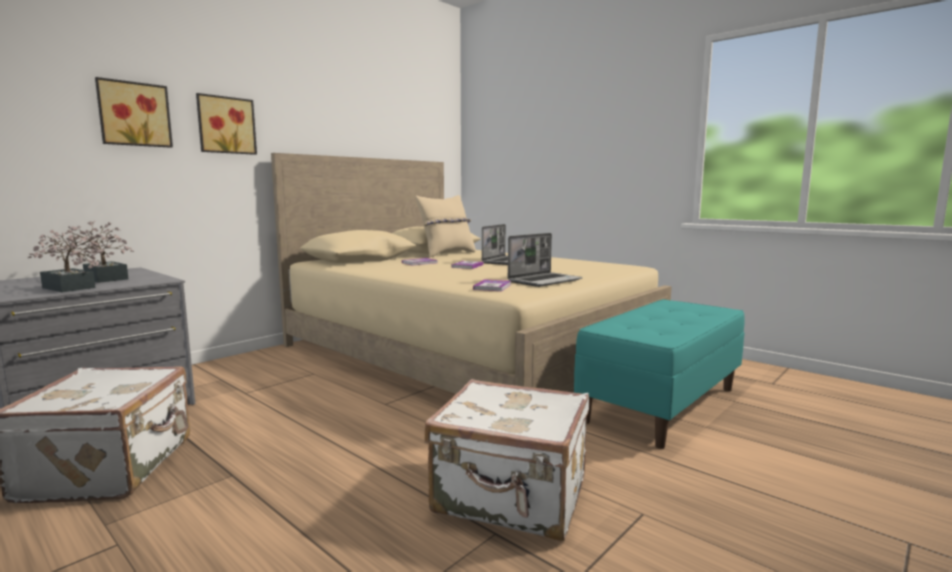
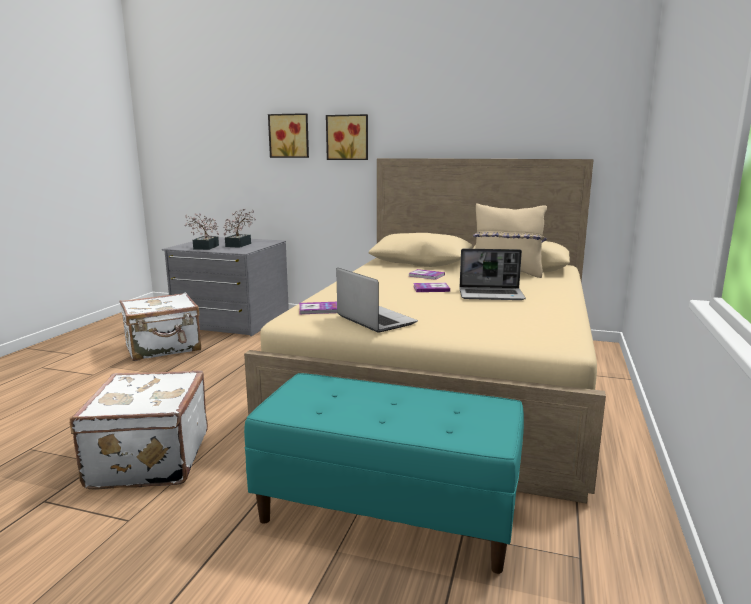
camera: 65 degrees right, 5 degrees up
laptop [508,233,583,287] -> laptop turned 150 degrees counterclockwise [336,268,418,333]

